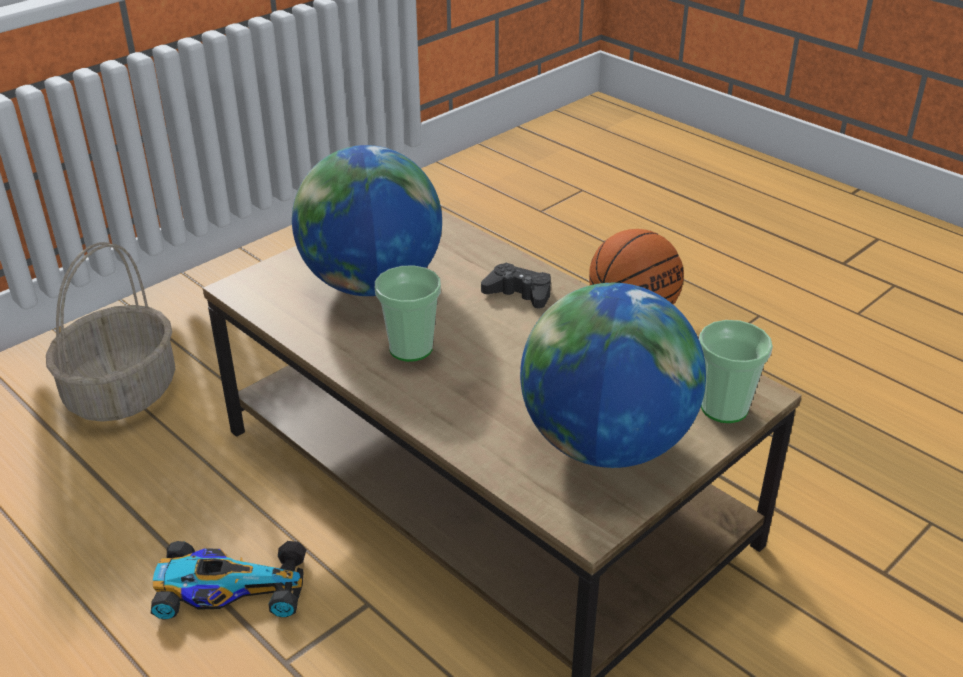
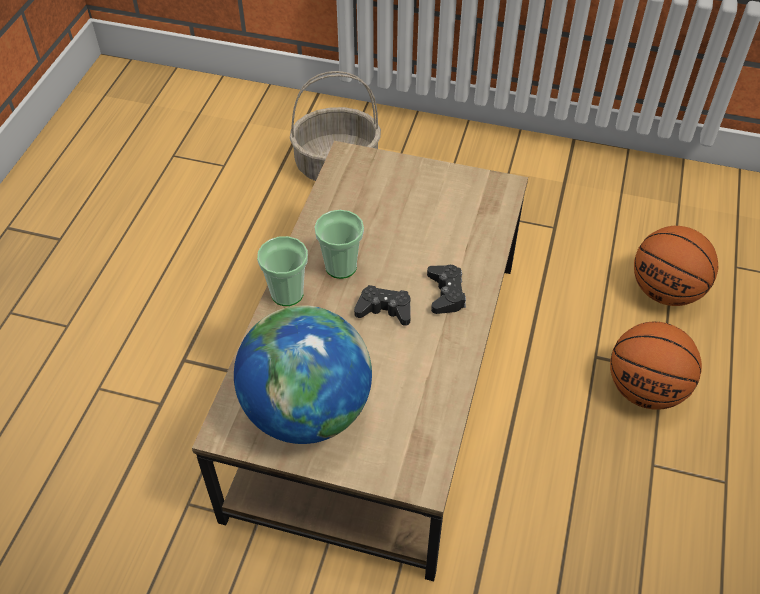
camera: 60 degrees right, 15 degrees up
toy car [151,541,307,620] -> none
globe [292,145,442,296] -> none
cup [699,320,773,423] -> cup moved to [257,236,308,306]
none -> black game controller [354,285,411,326]
none -> basketball [634,226,718,306]

